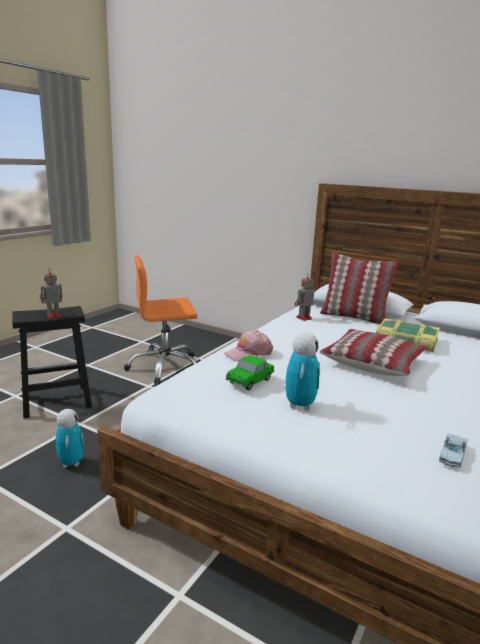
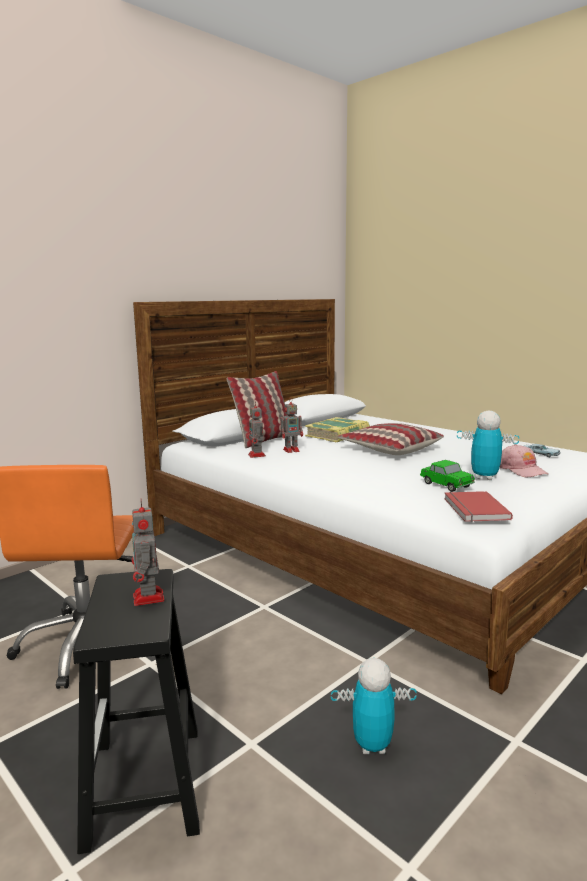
camera: 75 degrees left, 5 degrees down
pink cap [224,330,273,362] -> pink cap moved to [500,444,548,477]
none -> toy robot [280,398,303,453]
none -> red book [444,491,513,522]

